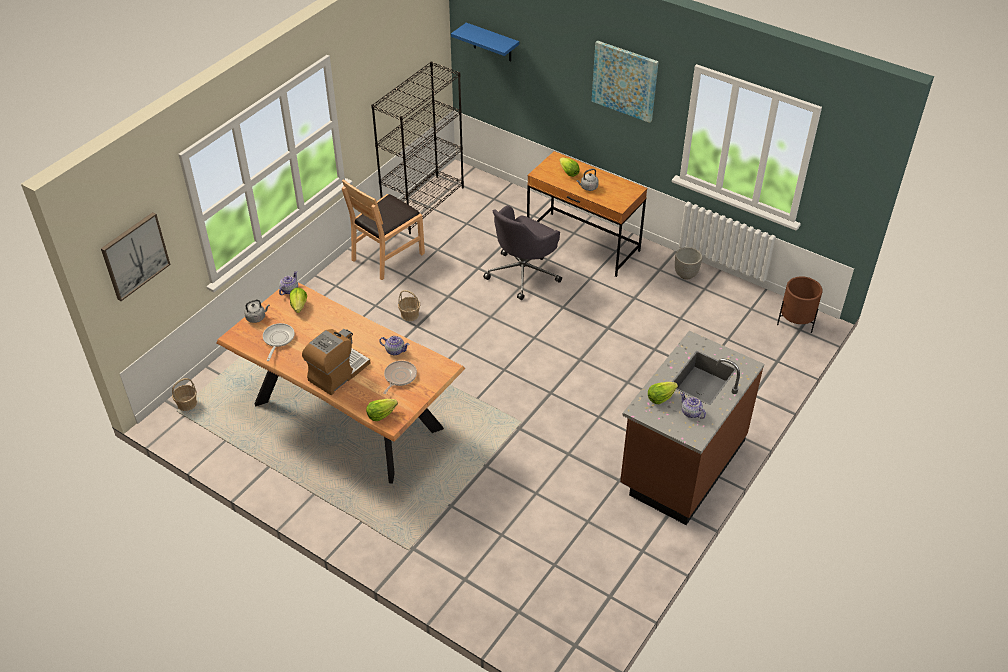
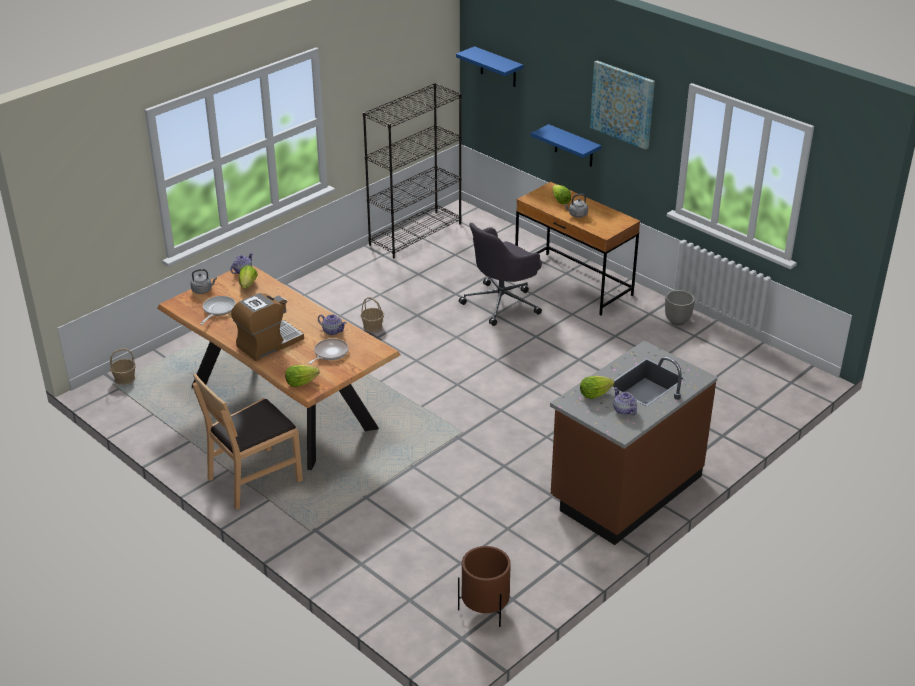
camera: 10 degrees right, 10 degrees down
picture [101,212,171,301] -> none
brown chair [342,179,425,280] -> brown chair moved to [193,374,303,510]
brown planter [777,276,823,333] -> brown planter moved to [458,546,511,627]
none -> blue shelf [531,124,601,167]

